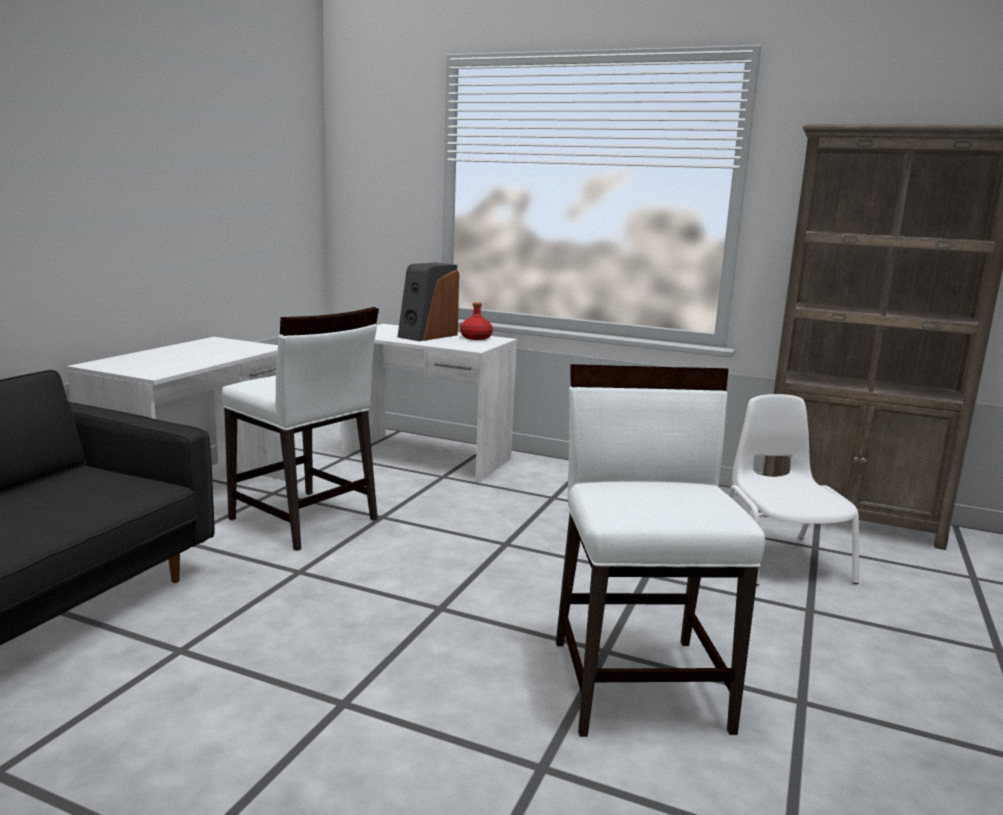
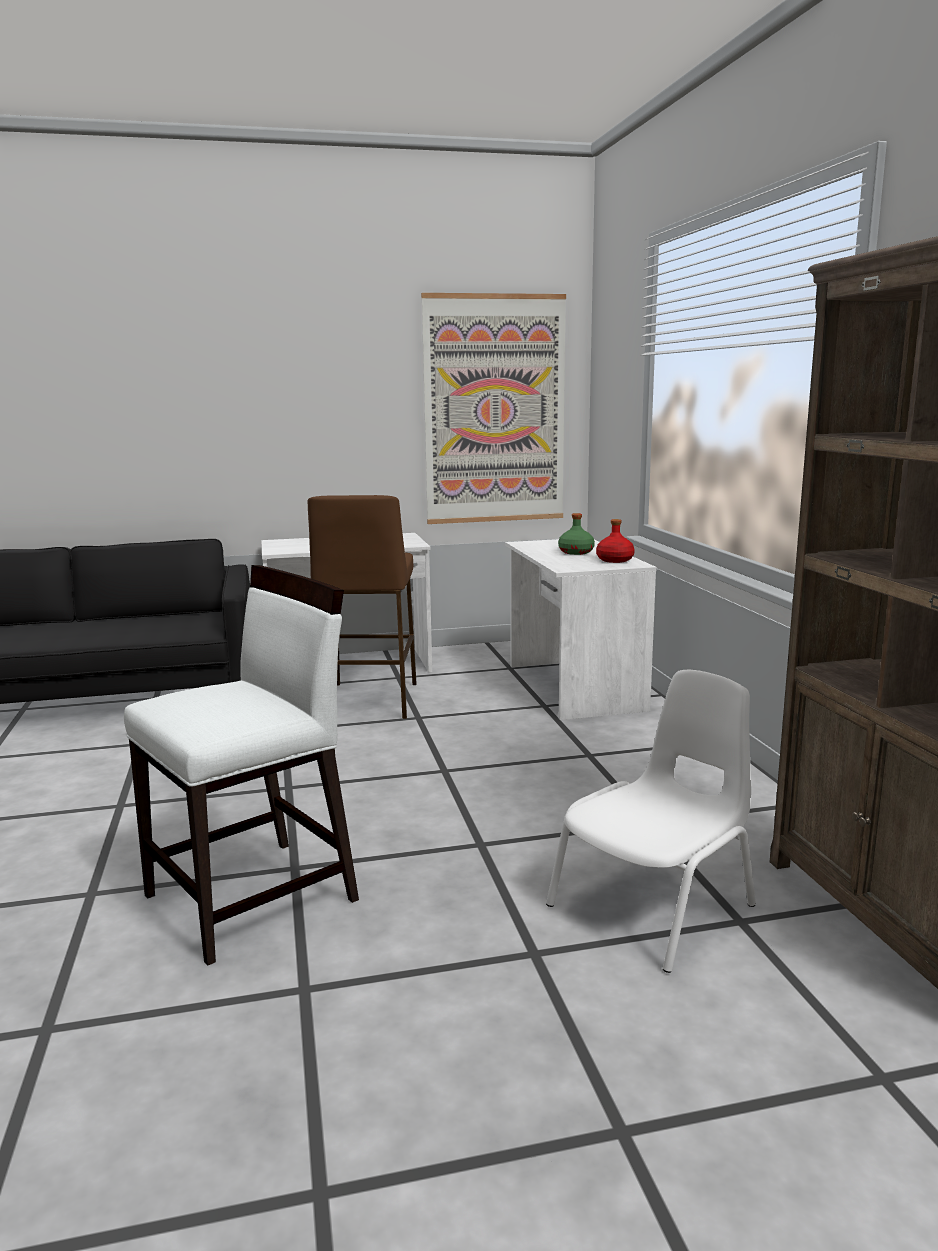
camera: 55 degrees right, 0 degrees up
white chair [222,307,379,551] -> brown stool [308,495,417,719]
speaker [397,263,459,341] -> green bottle [558,513,595,555]
none -> picture [421,293,566,524]

